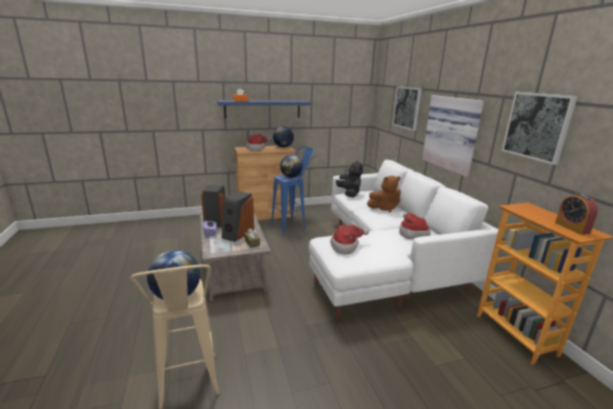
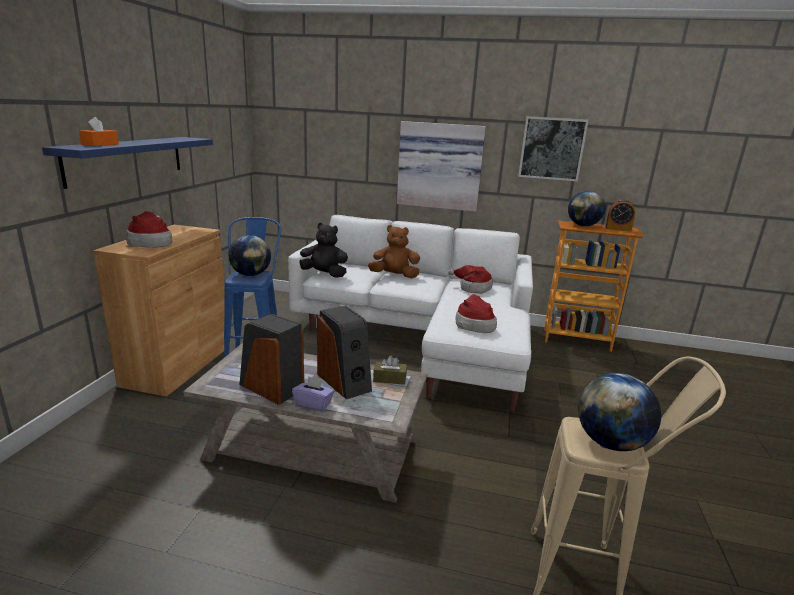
camera: 60 degrees left, 0 degrees up
globe [273,126,294,148] -> globe moved to [568,190,606,226]
brown plush toy [367,176,401,212] -> brown plush toy turned 105 degrees counterclockwise [368,225,420,278]
picture [393,86,422,131] -> none

